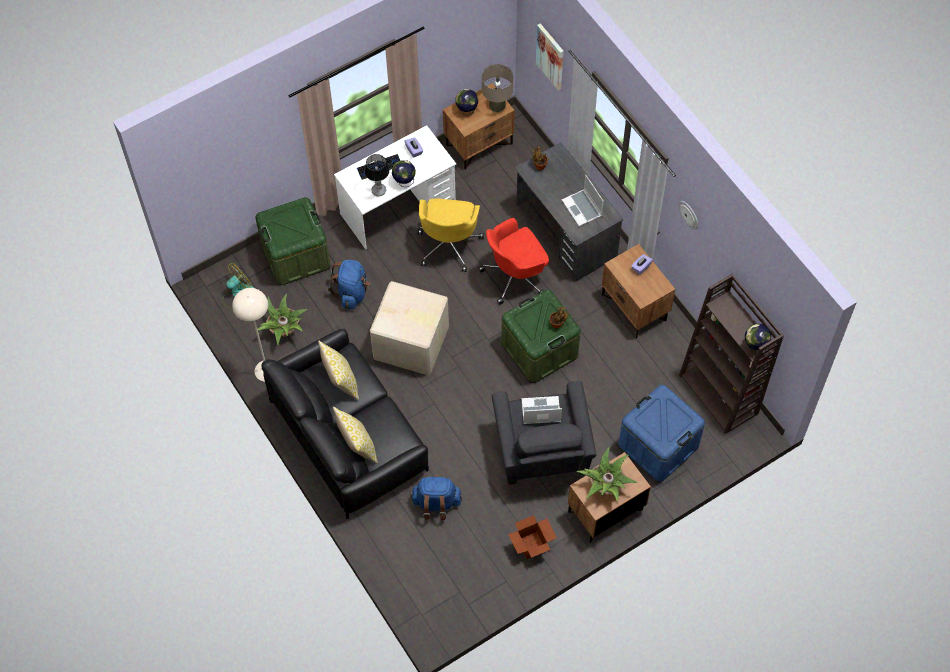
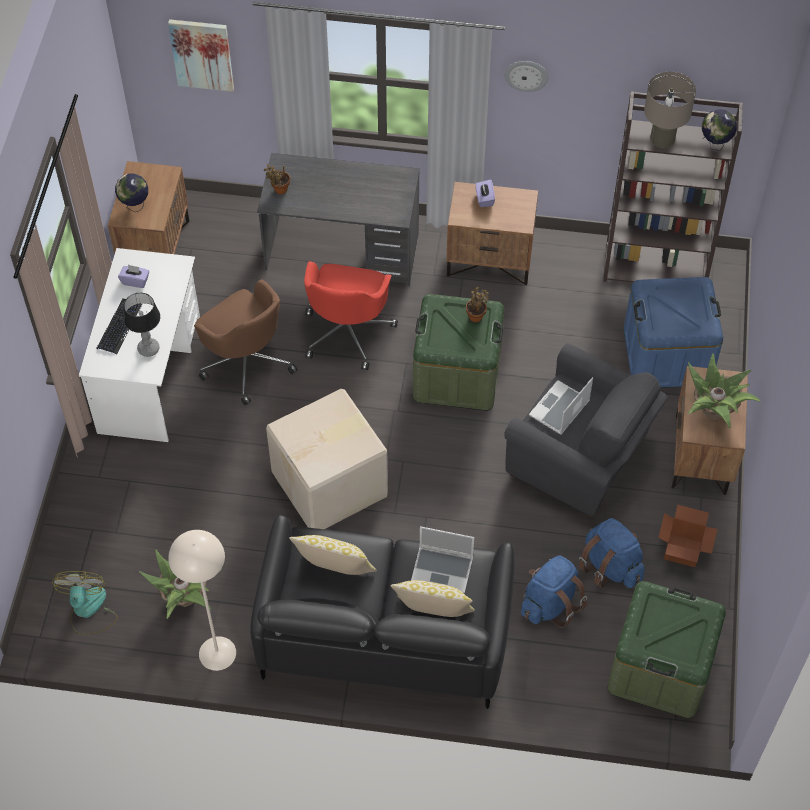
camera: 50 degrees left, 5 degrees down
green storage box [256,197,331,285] -> green storage box moved to [608,581,726,718]
blue backpack [328,260,370,309] -> blue backpack moved to [579,518,645,588]
globe [392,160,416,187] -> none
yellow office chair [417,199,484,272] -> brown office chair [194,279,298,405]
beige table lamp [482,64,513,112] -> beige table lamp moved to [644,72,696,148]
laptop [562,175,604,226] -> laptop moved to [411,526,474,593]

